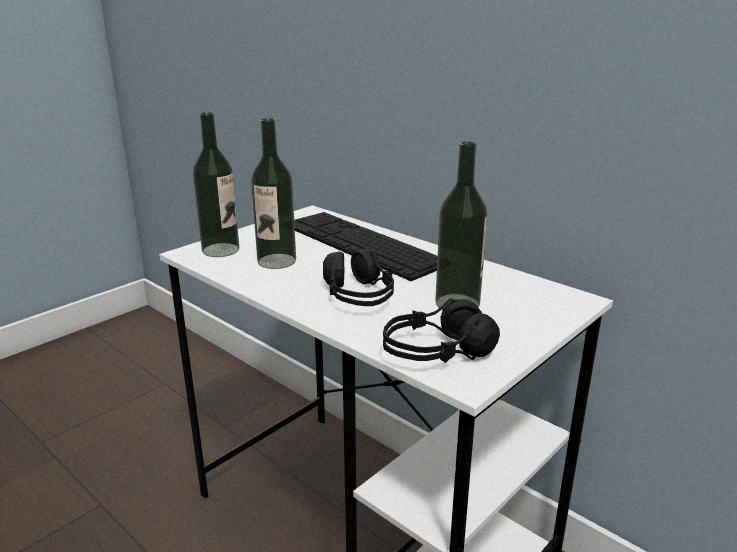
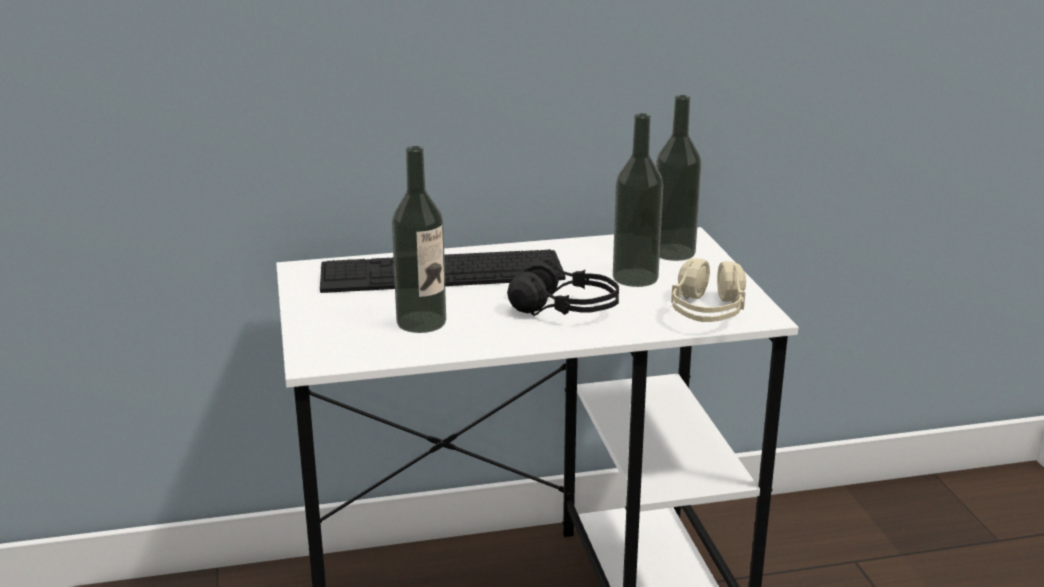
camera: 55 degrees left, 0 degrees up
bottle [193,112,239,257] -> bottle moved to [656,95,702,261]
black headphones [383,298,500,363] -> beige headphones [671,258,746,322]

